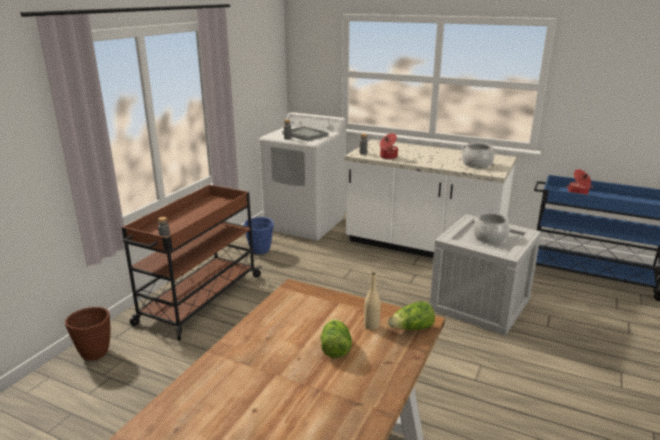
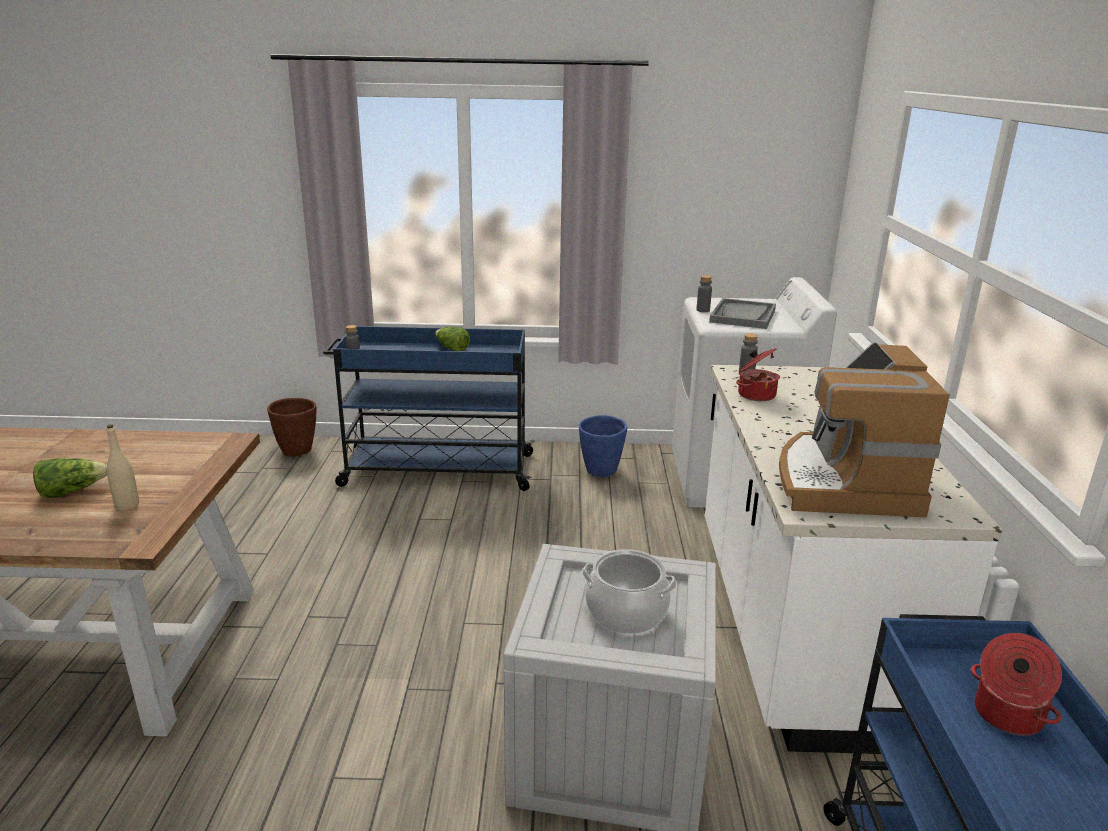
camera: 65 degrees right, 0 degrees up
brown cart [122,185,262,341] -> blue cart [323,326,535,491]
lettuce [388,301,435,330] -> lettuce moved to [435,327,470,351]
cooking pot [462,143,497,168] -> coffee machine [779,342,950,518]

